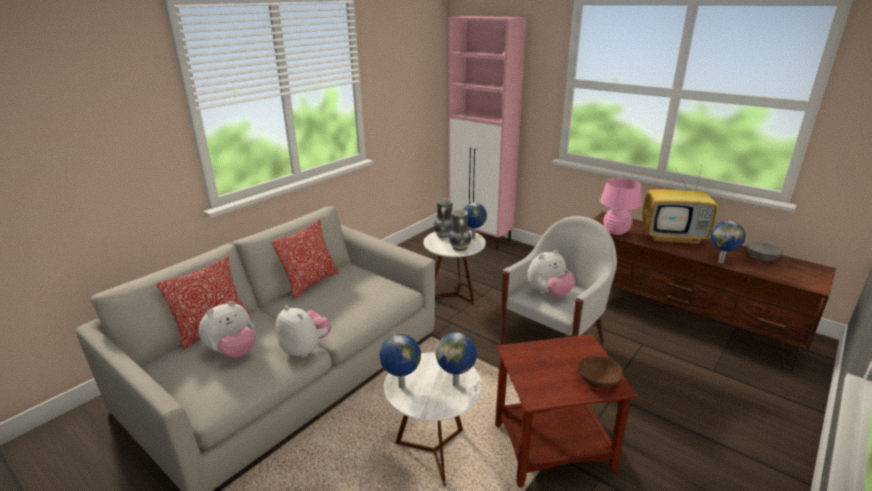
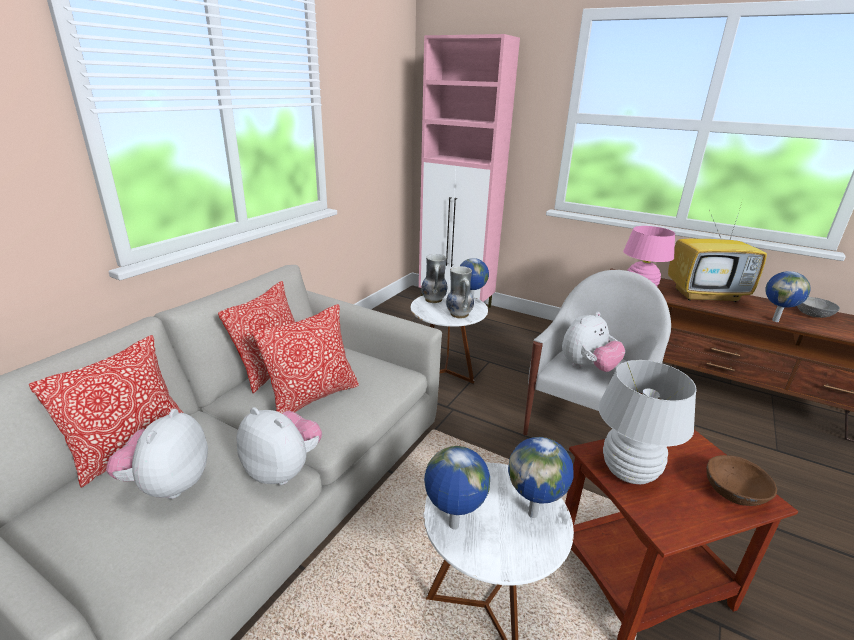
camera: 10 degrees left, 0 degrees up
plush toy [199,301,256,358] -> plush toy turned 150 degrees clockwise [106,409,208,499]
none -> pillow [252,304,359,413]
none -> white table lamp [598,360,697,484]

